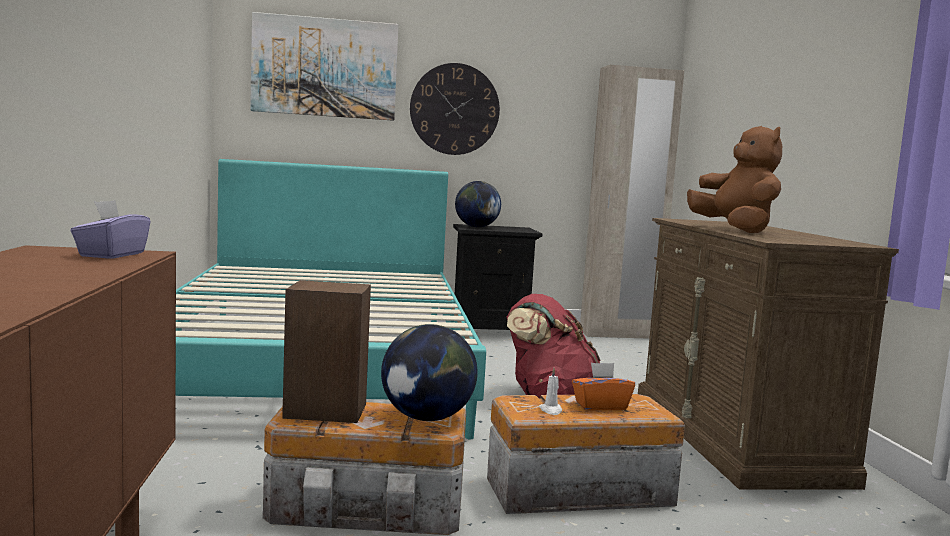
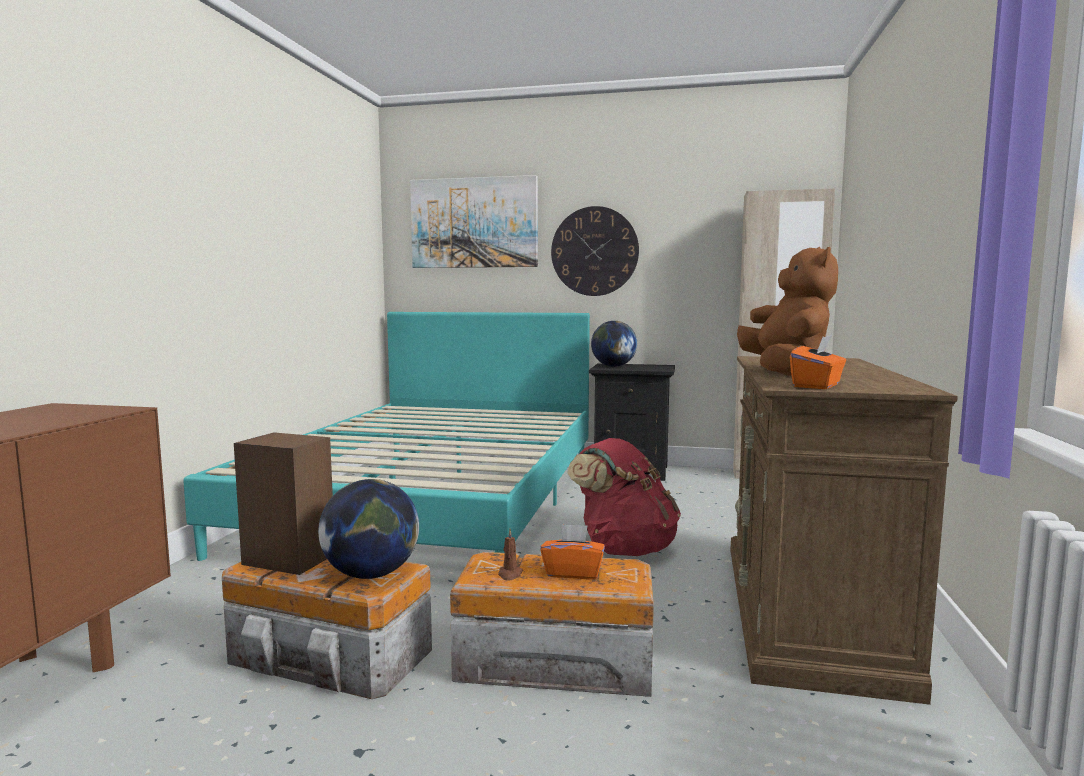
camera: 20 degrees right, 0 degrees up
purple tissue box [70,200,151,259] -> none
white candle [539,368,562,415] -> brown candle [498,529,523,581]
none -> orange tissue box [790,335,846,389]

